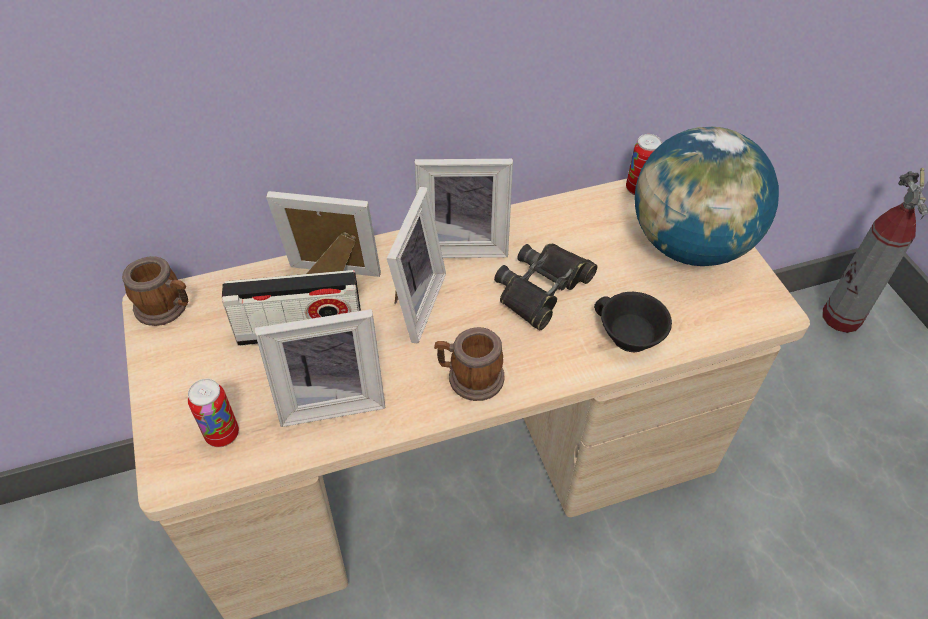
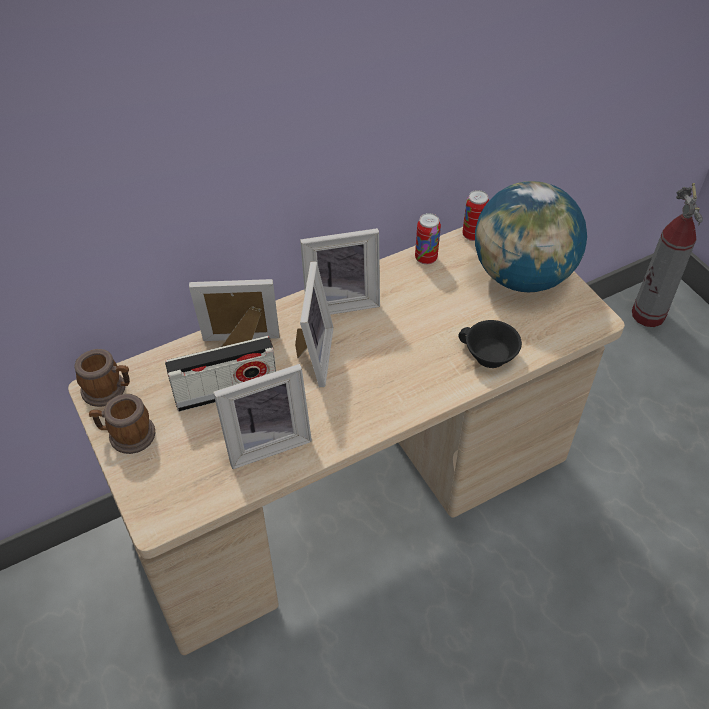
camera: 10 degrees left, 0 degrees up
can [188,379,239,447] -> can moved to [415,213,441,265]
mug [434,327,505,401] -> mug moved to [89,394,156,454]
black binoculars [494,244,597,330] -> none

